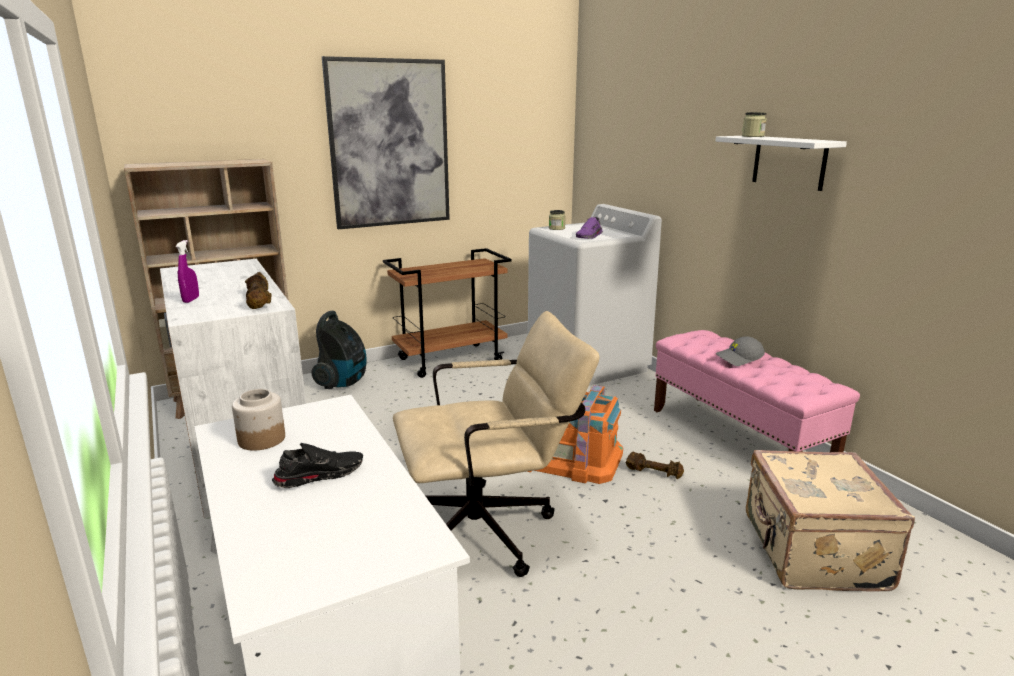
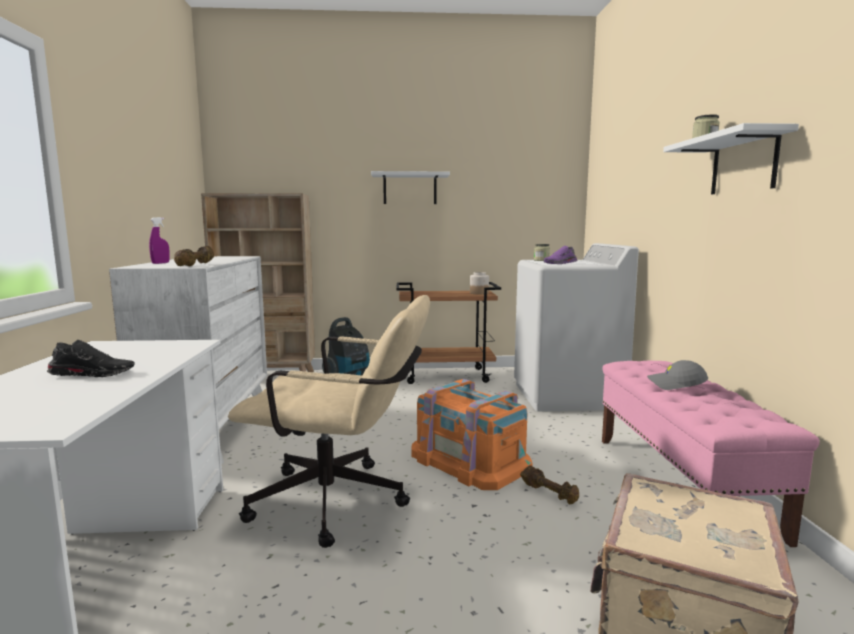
camera: 25 degrees right, 10 degrees down
jar [232,389,285,451] -> jar moved to [470,272,489,295]
picture [322,56,450,229] -> white shelf [371,171,450,204]

